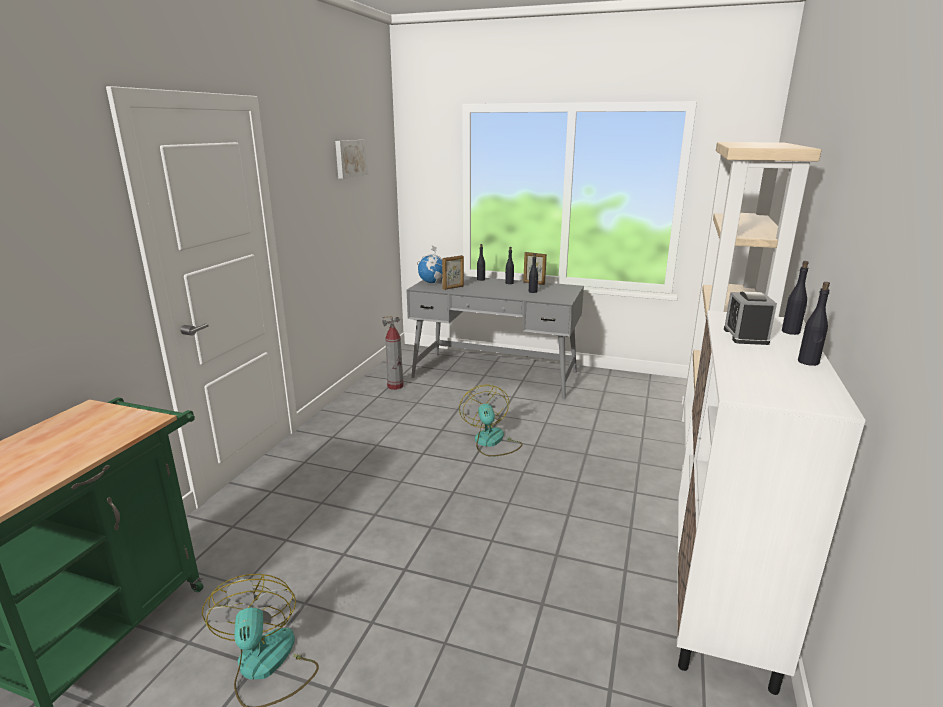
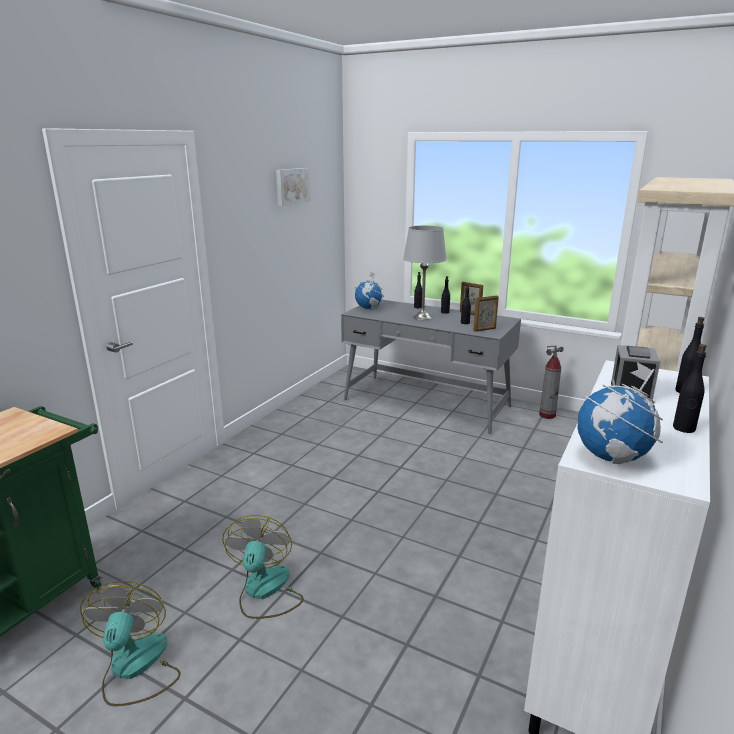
camera: 10 degrees right, 0 degrees up
fire extinguisher [382,316,404,390] -> fire extinguisher moved to [539,345,564,419]
picture frame [442,255,464,290] -> picture frame moved to [473,295,499,332]
fan [459,384,523,457] -> fan moved to [222,515,304,619]
none -> grey table lamp [403,226,447,320]
none -> globe [578,362,663,464]

